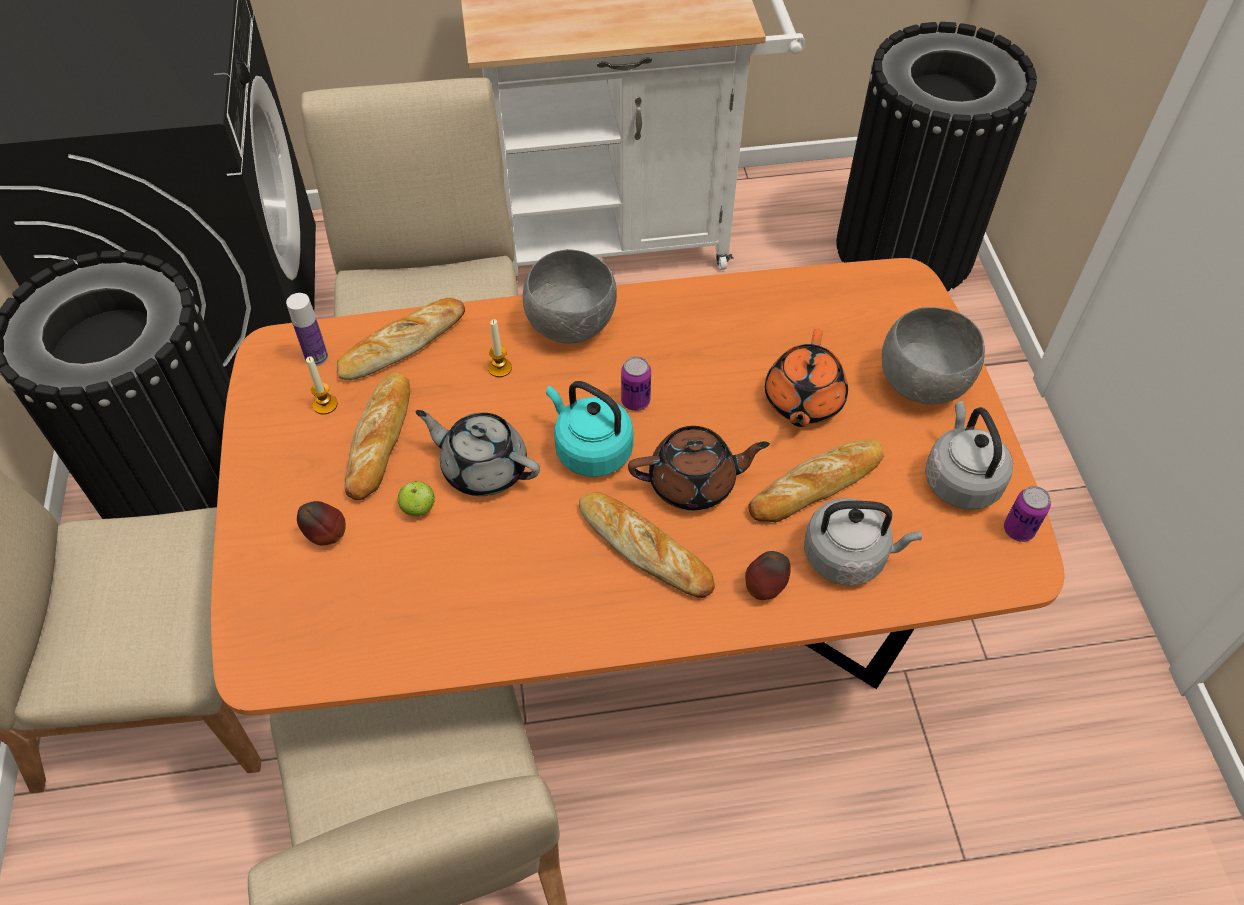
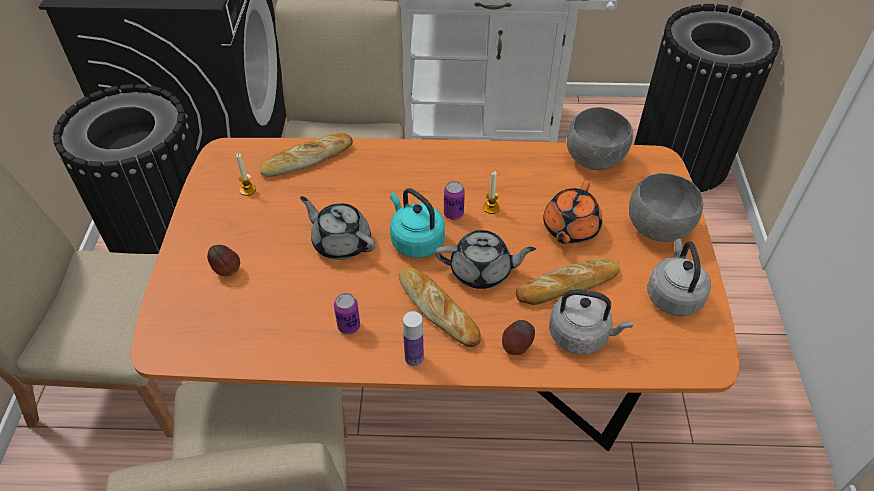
camera: 10 degrees right, 5 degrees down
bottle [286,293,328,366] -> bottle moved to [403,311,424,367]
bread [345,372,410,500] -> none
apple [398,481,435,516] -> none
candle [488,319,512,377] -> candle moved to [483,172,500,214]
grey bowl [523,249,617,344] -> grey bowl moved to [567,107,633,170]
brown teapot [628,426,770,510] -> grey teapot [435,230,536,289]
can [1004,486,1051,542] -> can moved to [334,293,360,334]

